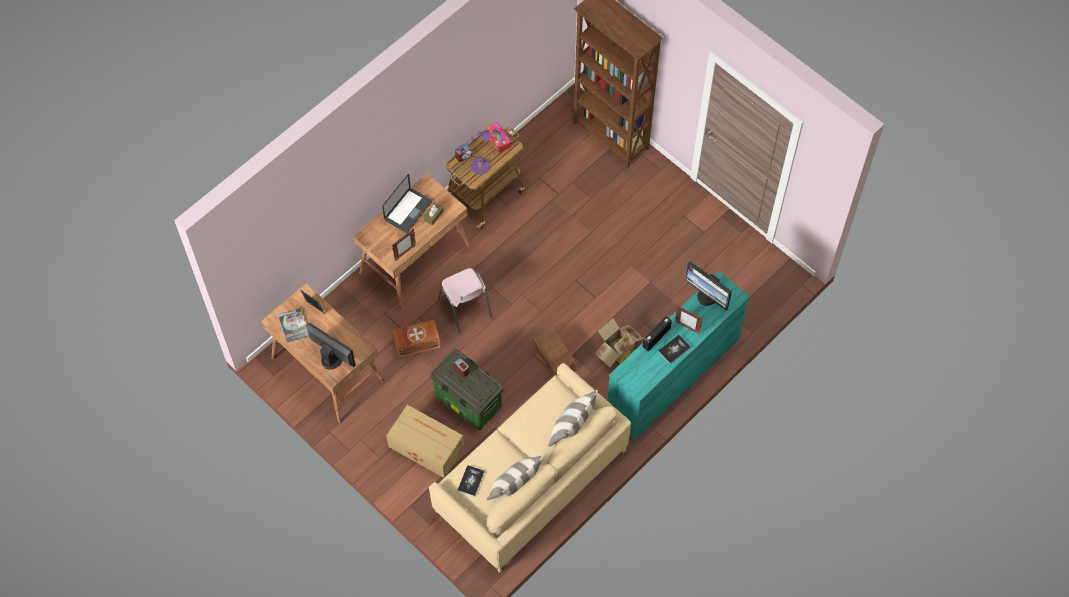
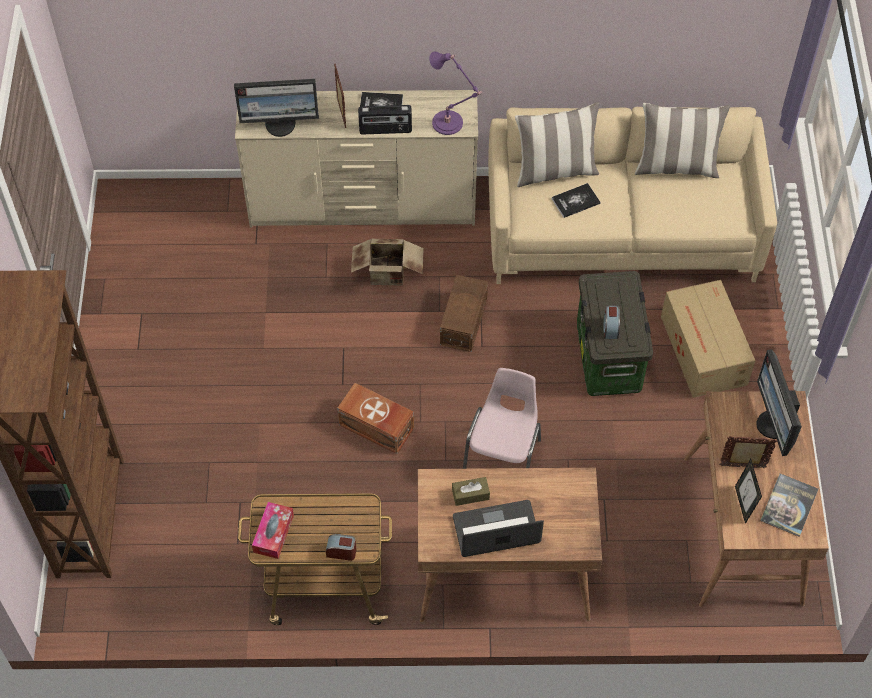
camera: 135 degrees left, 5 degrees down
picture frame [392,229,416,260] -> picture frame moved to [719,436,777,468]
brown storage box [393,320,440,358] -> brown storage box moved to [337,383,414,454]
book [457,465,485,497] -> book moved to [552,183,601,218]
purple table lamp [458,130,491,175] -> purple table lamp moved to [429,52,481,135]
turquoise dresser [607,271,749,441] -> beige dresser [235,90,478,227]
monitor [685,261,732,310] -> monitor turned 90 degrees clockwise [234,79,319,137]

